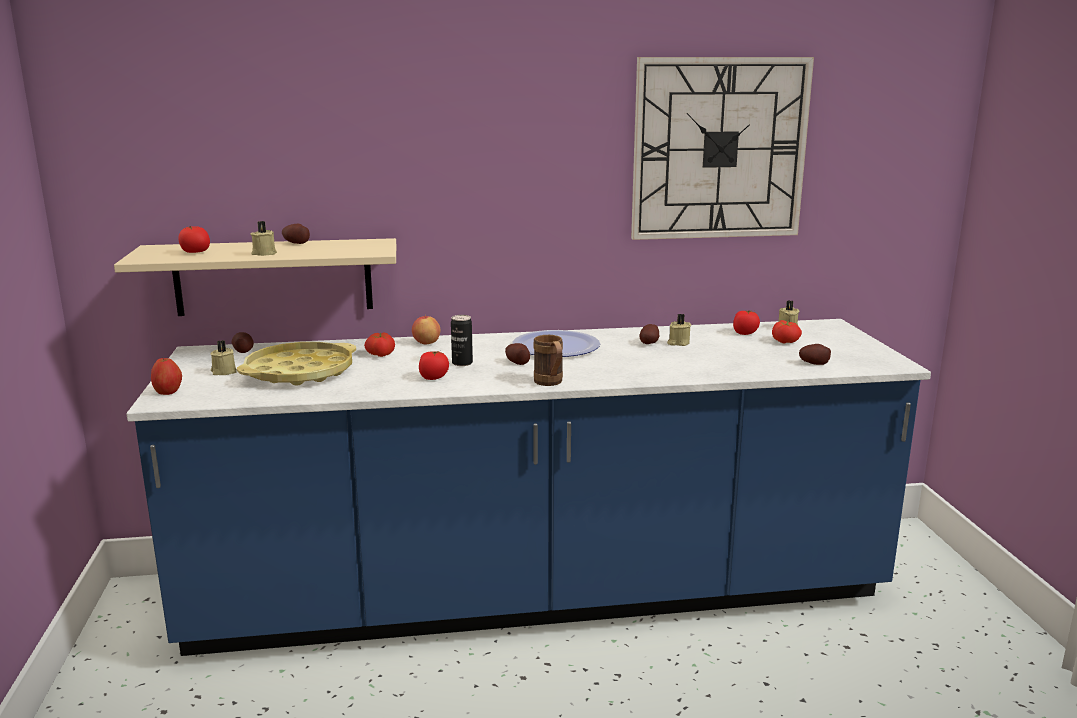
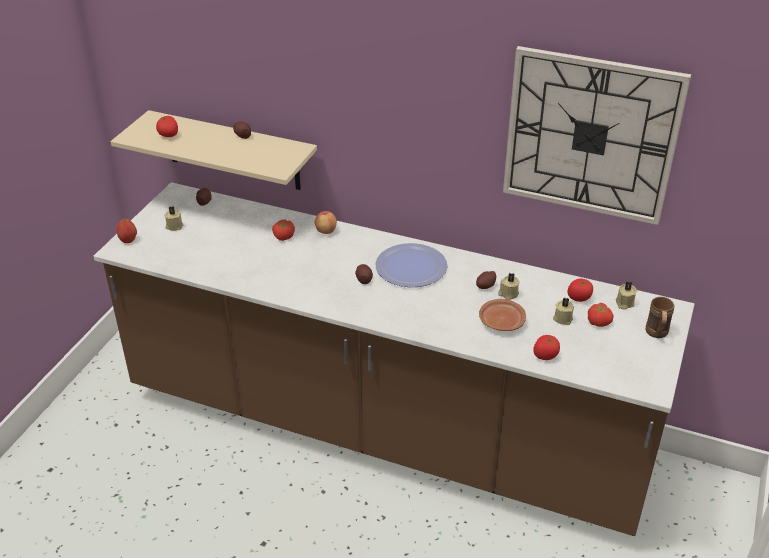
camera: 30 degrees right, 20 degrees up
blue counter [126,319,931,656] -> brown counter [94,182,694,536]
yellow tray [237,342,356,386] -> none
beige candle [251,221,277,256] -> beige candle moved to [553,297,574,325]
tomato [419,351,449,380] -> tomato moved to [533,335,560,360]
can [451,315,473,366] -> none
brown mug [534,335,563,386] -> brown mug moved to [645,297,675,338]
potato [799,344,831,365] -> none
none -> brown plate [479,299,526,331]

